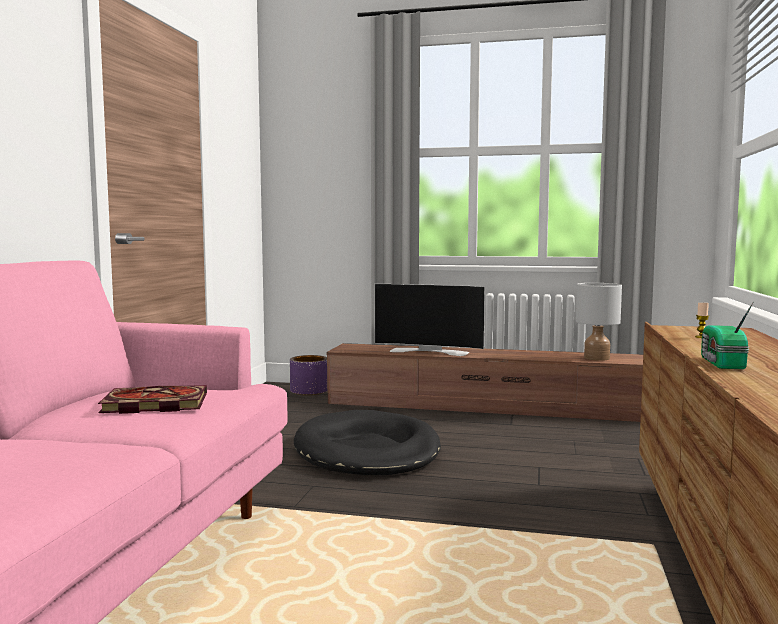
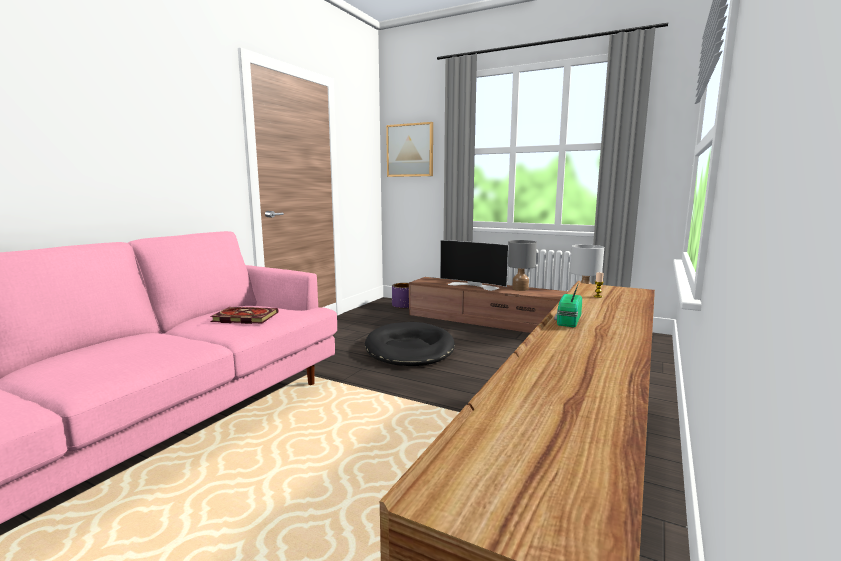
camera: 15 degrees right, 5 degrees up
none -> picture [386,122,433,177]
none -> grey table lamp [508,240,537,291]

